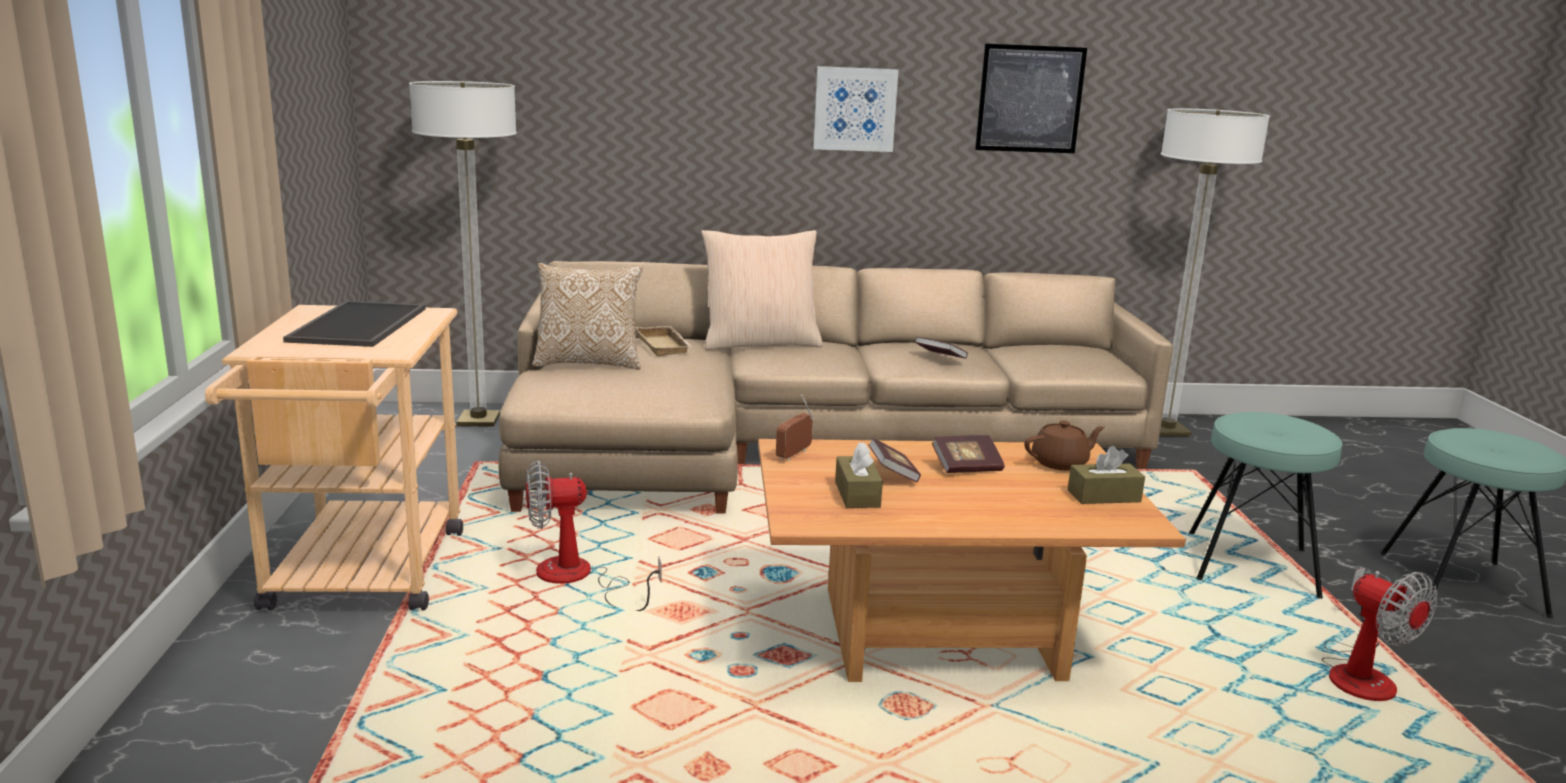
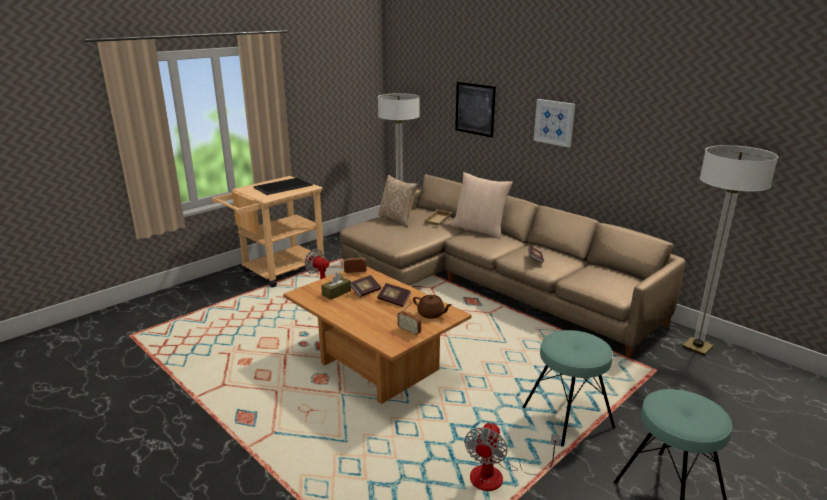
camera: 50 degrees right, 5 degrees up
picture [975,44,1087,153] -> picture moved to [455,82,496,137]
brown tissue box [1068,446,1145,504] -> radio [397,302,421,336]

